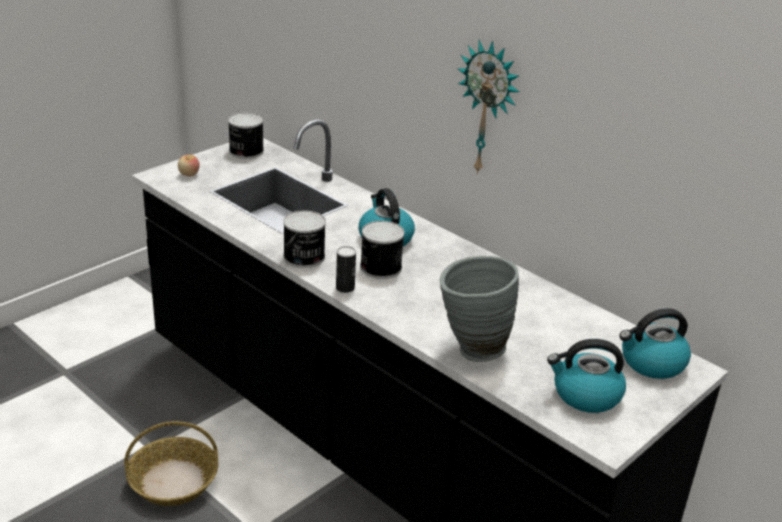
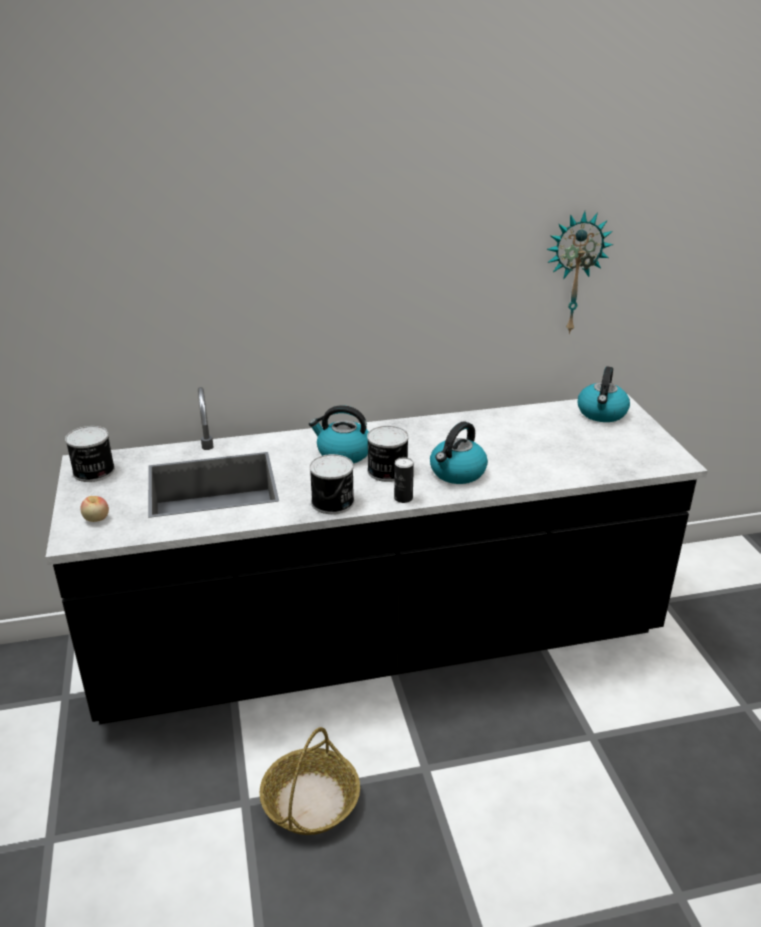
camera: 55 degrees left, 0 degrees up
grey vase [439,256,519,362] -> none
wall clock [458,40,519,175] -> wall clock moved to [546,211,613,334]
kettle [547,339,626,413] -> kettle moved to [430,421,488,484]

